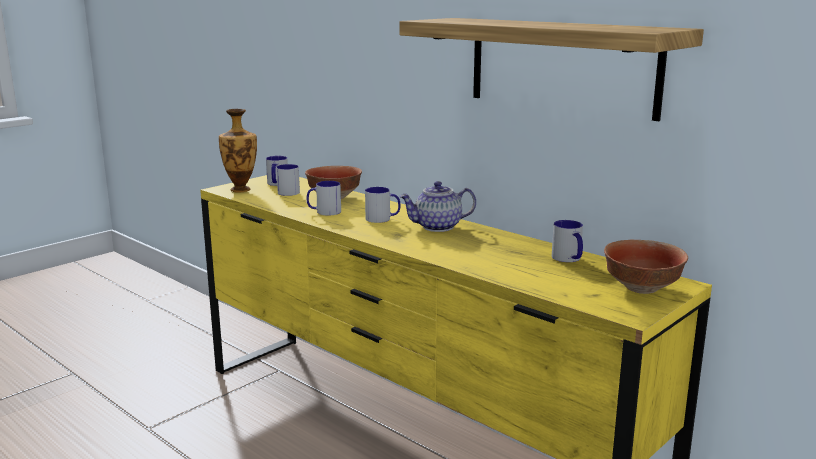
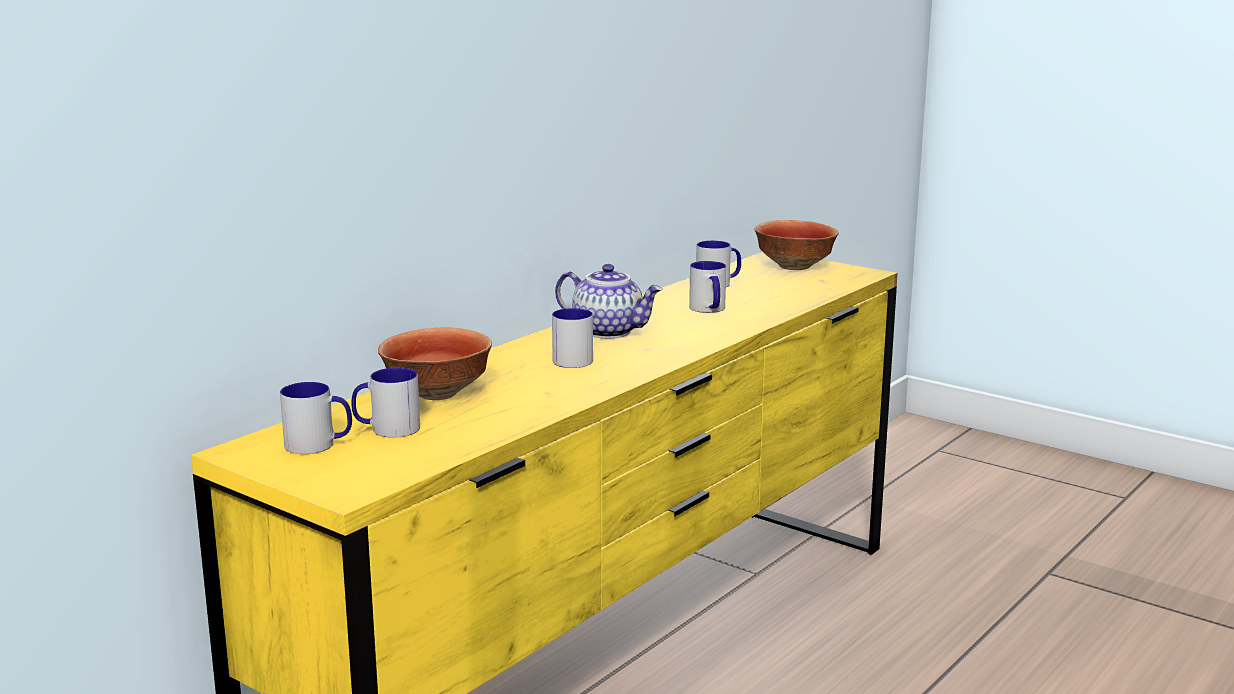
camera: 95 degrees left, 0 degrees up
vase [219,109,257,192] -> none
mug [307,181,341,215] -> mug moved to [689,261,726,313]
shelf [399,18,704,121] -> none
teapot [399,181,476,232] -> teapot turned 45 degrees counterclockwise [555,264,663,339]

